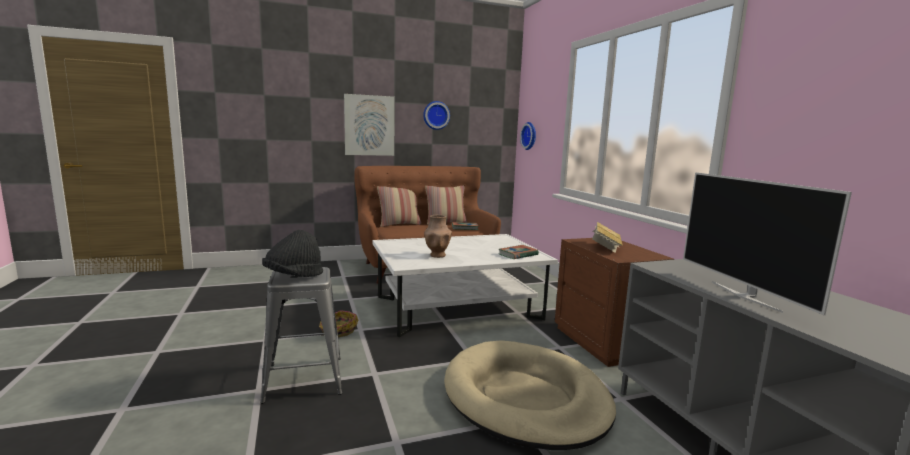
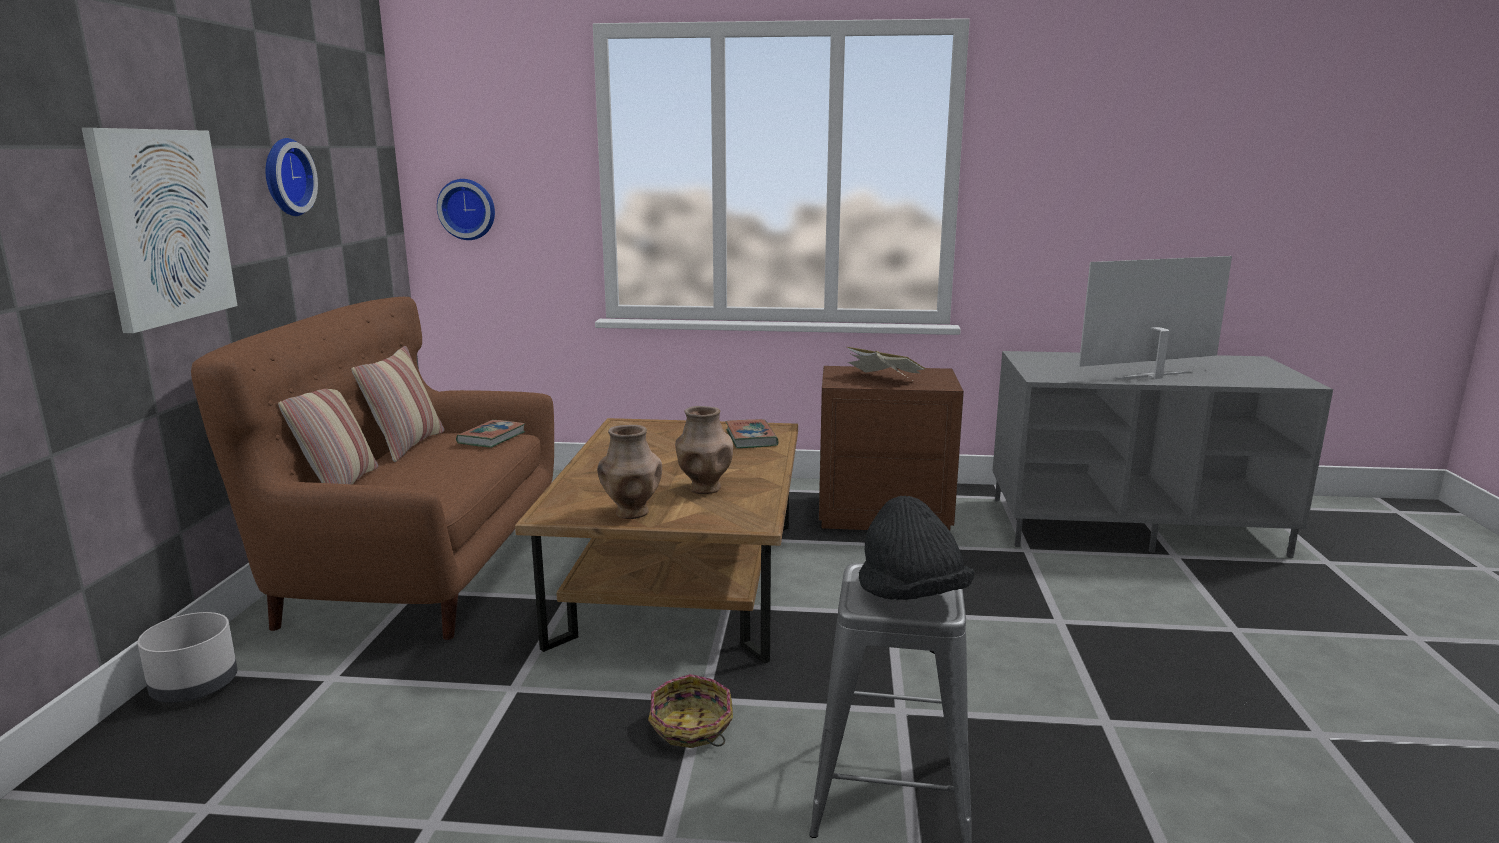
camera: 65 degrees left, 5 degrees up
white coffee table [372,234,558,337] -> brown coffee table [515,418,798,664]
beige dog bed [444,340,616,450] -> none
television [683,172,852,315] -> television turned 150 degrees clockwise [1079,256,1232,379]
none -> grey planter [137,612,237,703]
none -> brown vase [597,425,662,519]

